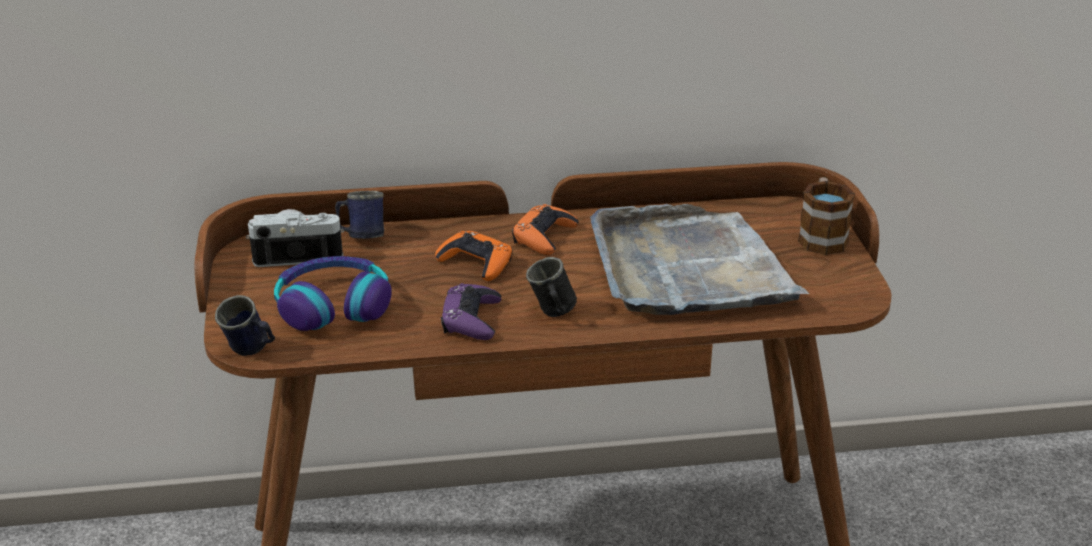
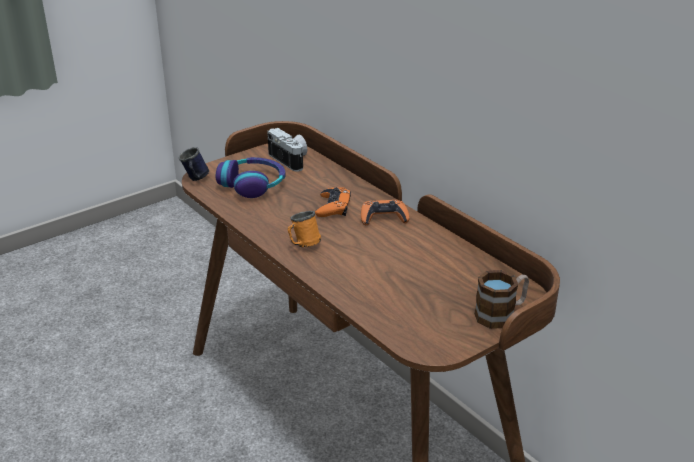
camera: 60 degrees right, 0 degrees up
blue mug [335,191,384,239] -> none
purple game controller [441,283,501,340] -> none
black mug [526,257,577,317] -> orange mug [287,211,321,247]
grey tray [590,204,809,315] -> none

